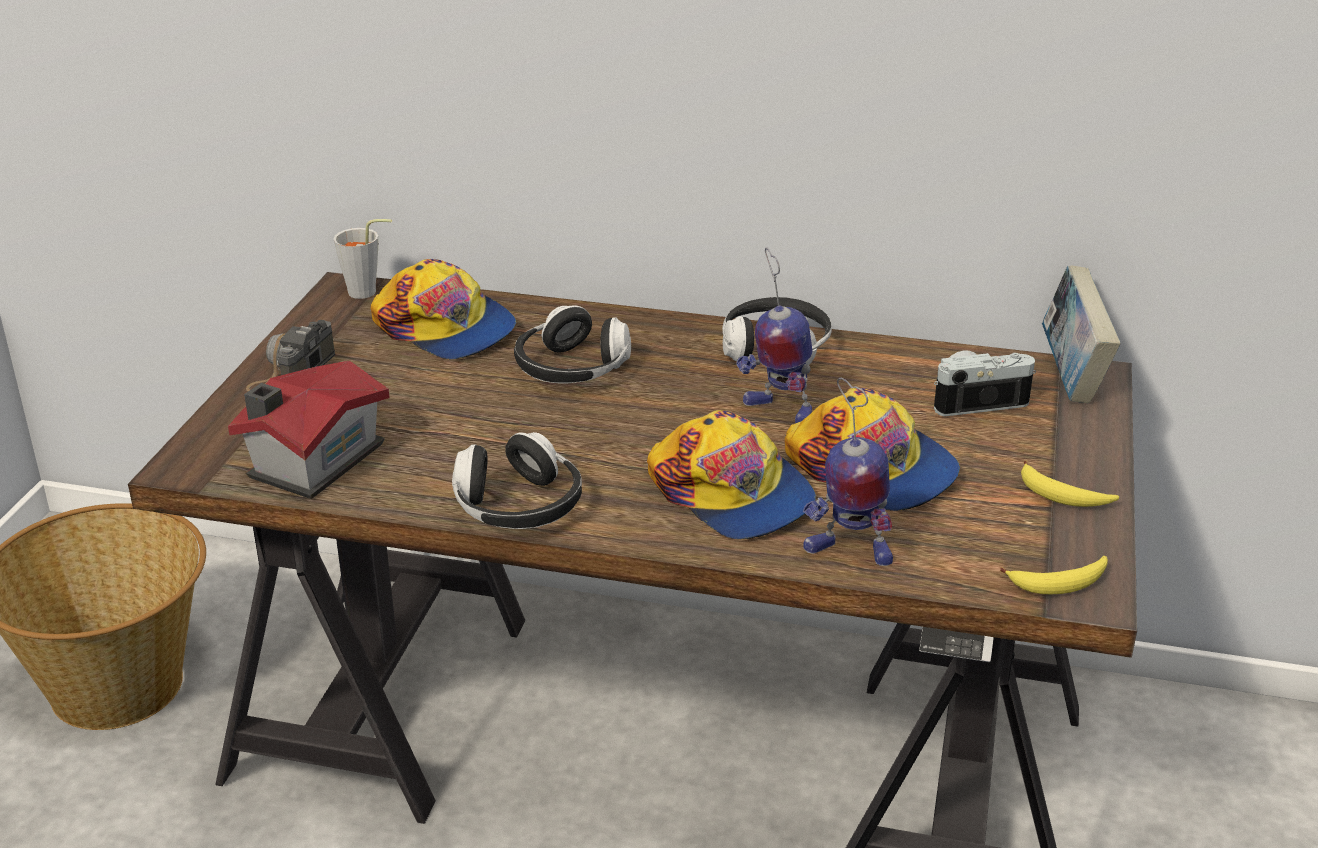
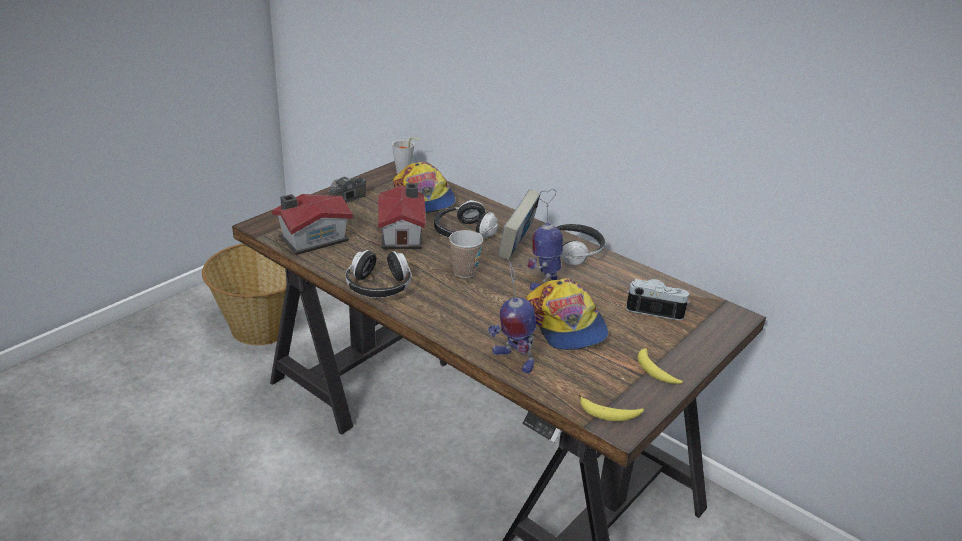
camera: 25 degrees right, 0 degrees up
cap [647,410,816,539] -> none
toy robot [736,247,813,423] -> toy robot turned 60 degrees clockwise [527,189,563,291]
book [1042,265,1120,403] -> book moved to [498,189,540,260]
none -> toy house [378,183,426,249]
none -> cup [449,230,483,278]

